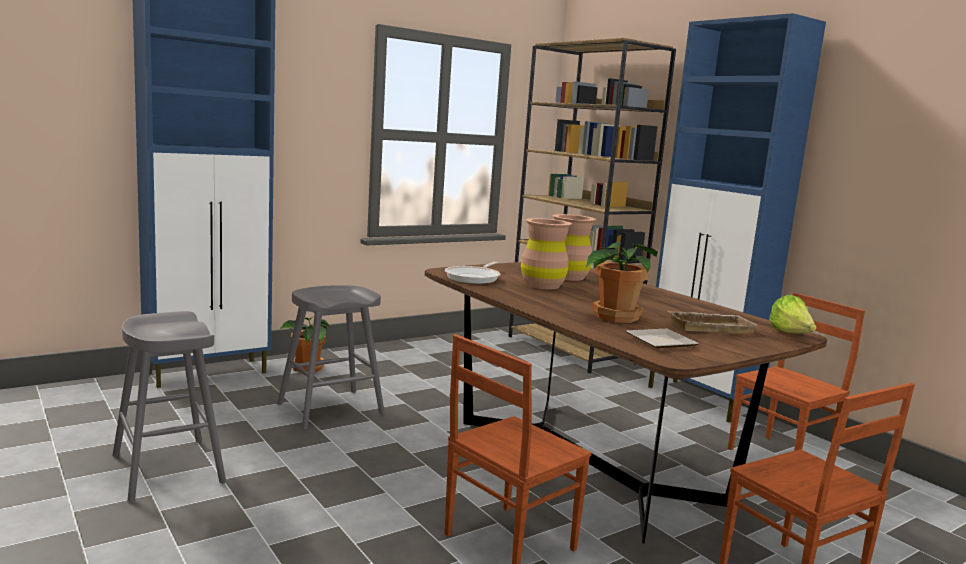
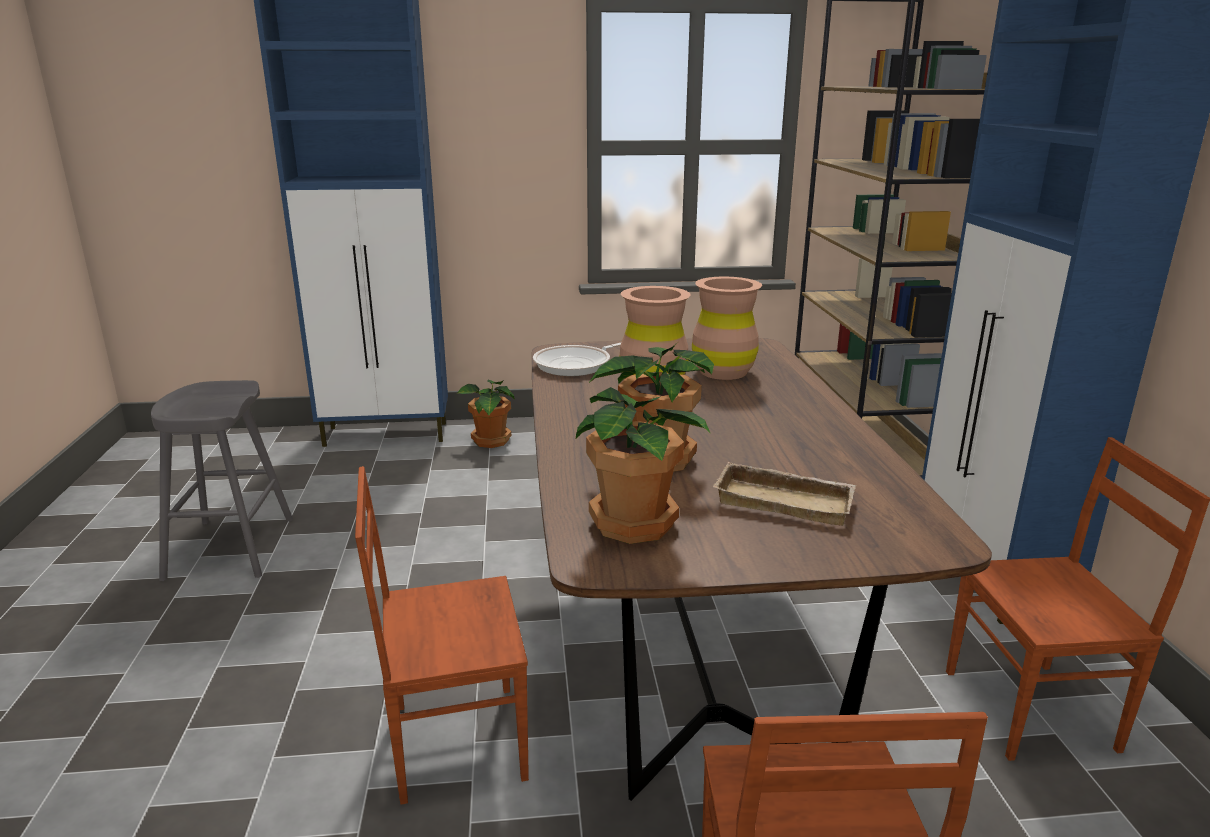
camera: 30 degrees right, 10 degrees up
grey stool [277,285,385,430] -> none
plate [626,329,699,348] -> potted plant [576,387,711,544]
lettuce [769,295,817,334] -> none

